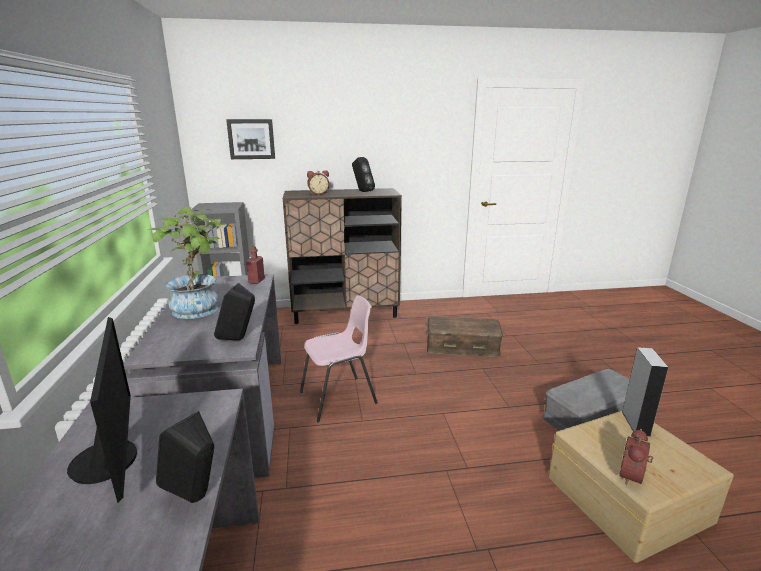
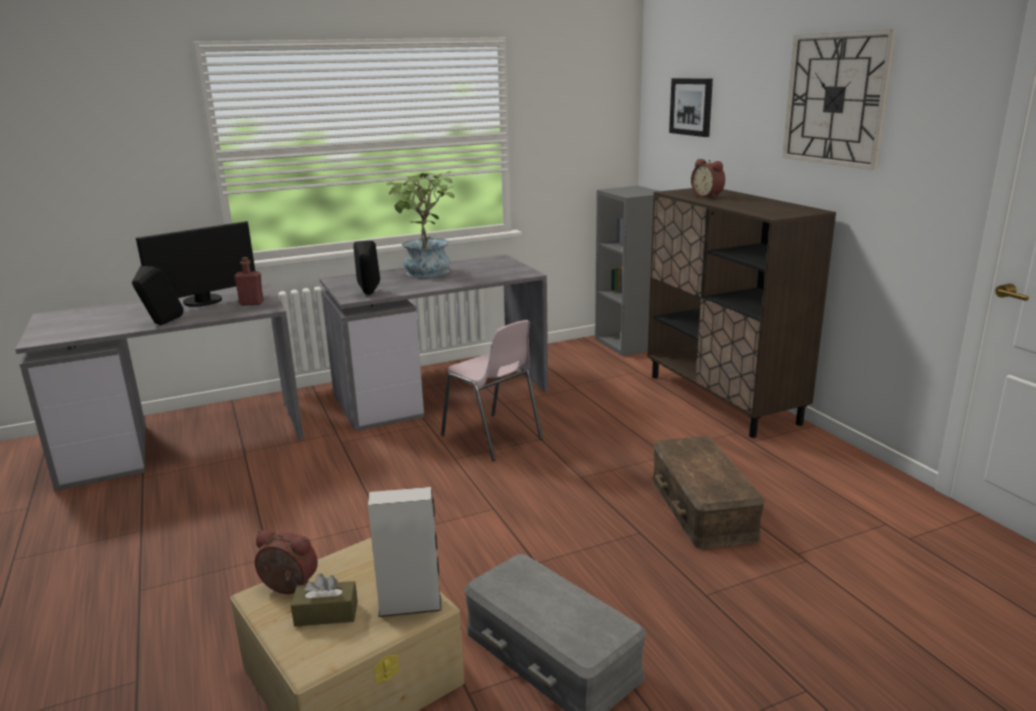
camera: 75 degrees right, 0 degrees up
red bottle [246,246,265,284] -> red bottle moved to [234,257,264,306]
black speaker [352,157,375,192] -> none
none -> brown tissue box [291,573,358,626]
none -> wall clock [782,29,897,170]

